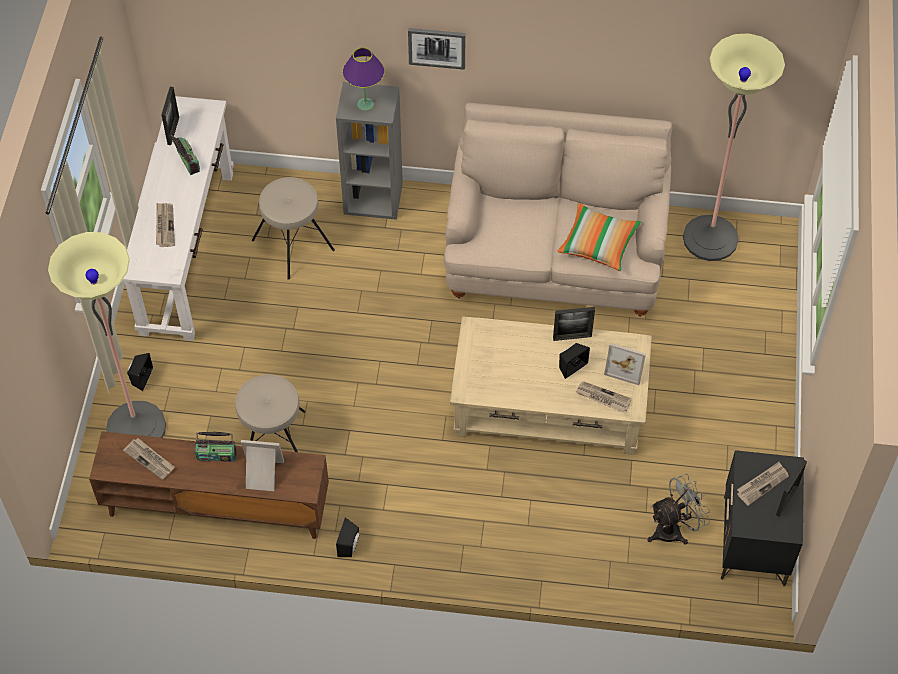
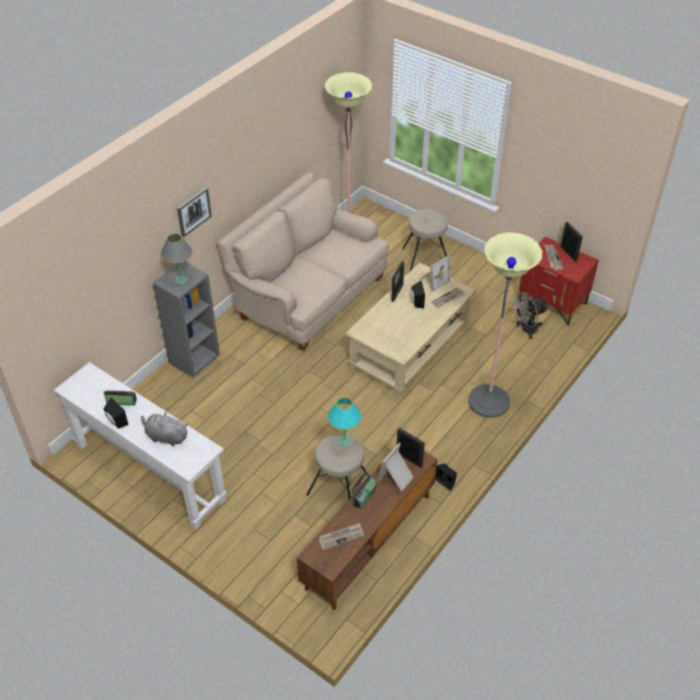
camera: 60 degrees left, 10 degrees down
floor lamp [48,232,166,438] -> floor lamp moved to [468,232,542,418]
black speaker [127,353,153,391] -> black speaker moved to [104,398,128,429]
newspaper [156,203,175,247] -> grey plush toy [141,412,188,446]
picture frame [161,87,179,145] -> picture frame moved to [396,428,425,468]
beige stool [252,177,335,280] -> beige stool moved to [402,209,448,271]
purple table lamp [342,48,385,111] -> grey table lamp [161,233,193,284]
pillow [557,203,641,271] -> none
grey fan [647,474,710,544] -> grey fan turned 120 degrees counterclockwise [510,292,548,339]
black nightstand [720,450,804,586] -> red nightstand [519,237,599,326]
none -> turquoise table lamp [328,398,362,446]

